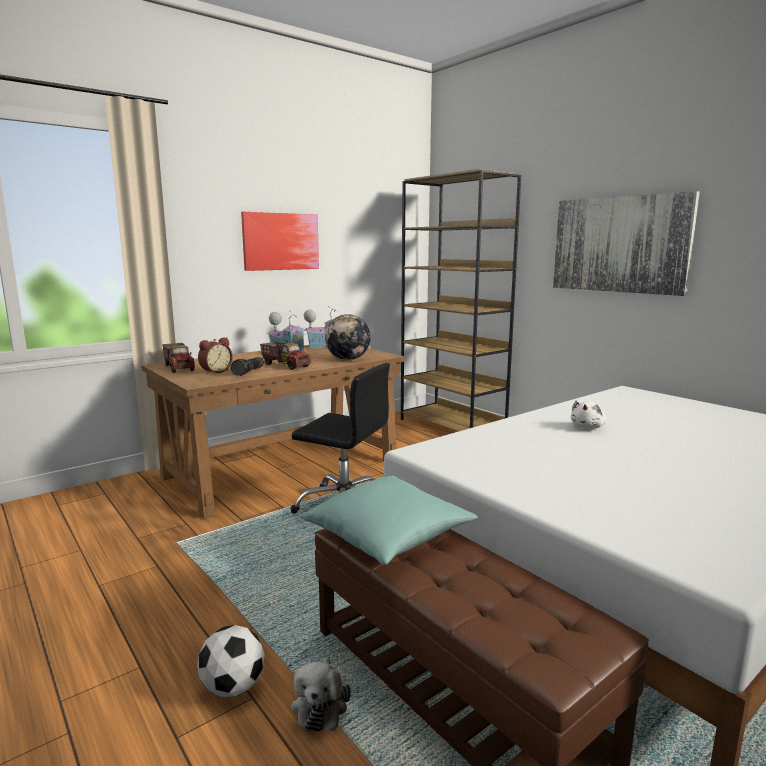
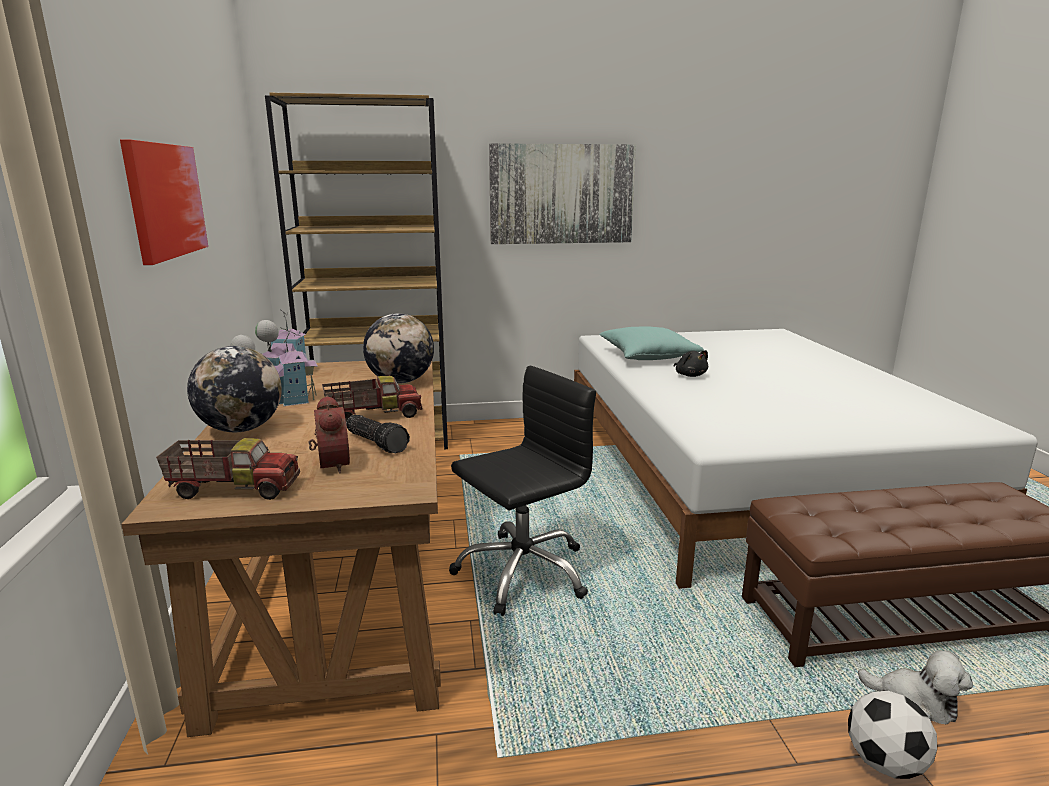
camera: 60 degrees left, 5 degrees up
turquoise pillow [300,475,478,565] -> turquoise pillow moved to [599,326,704,360]
white plush toy [571,400,607,429] -> black plush toy [674,350,708,377]
none -> globe [187,346,282,432]

